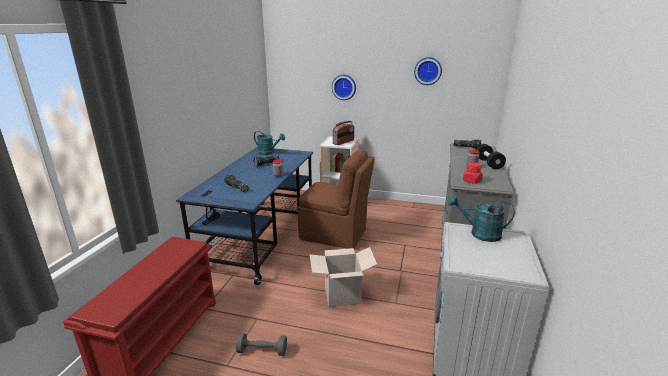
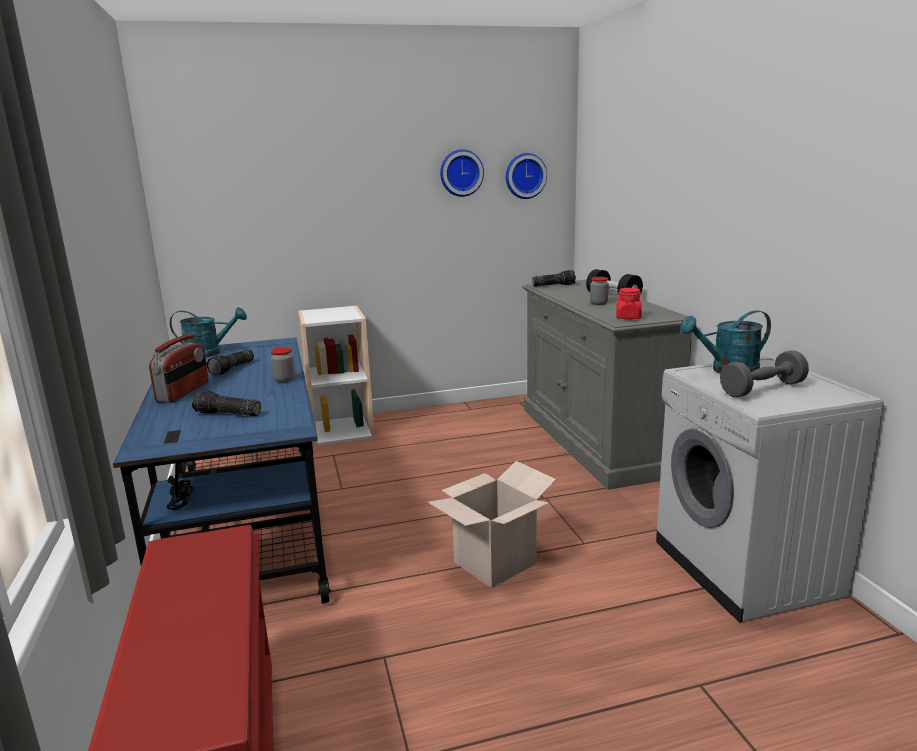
camera: 30 degrees left, 5 degrees down
grey dumbbell [236,333,287,356] -> grey dumbbell moved to [720,350,809,397]
brown chair [298,149,375,249] -> none
wall clock [332,75,356,100] -> wall clock moved to [506,153,547,199]
radio [333,121,354,145] -> radio moved to [149,334,209,403]

